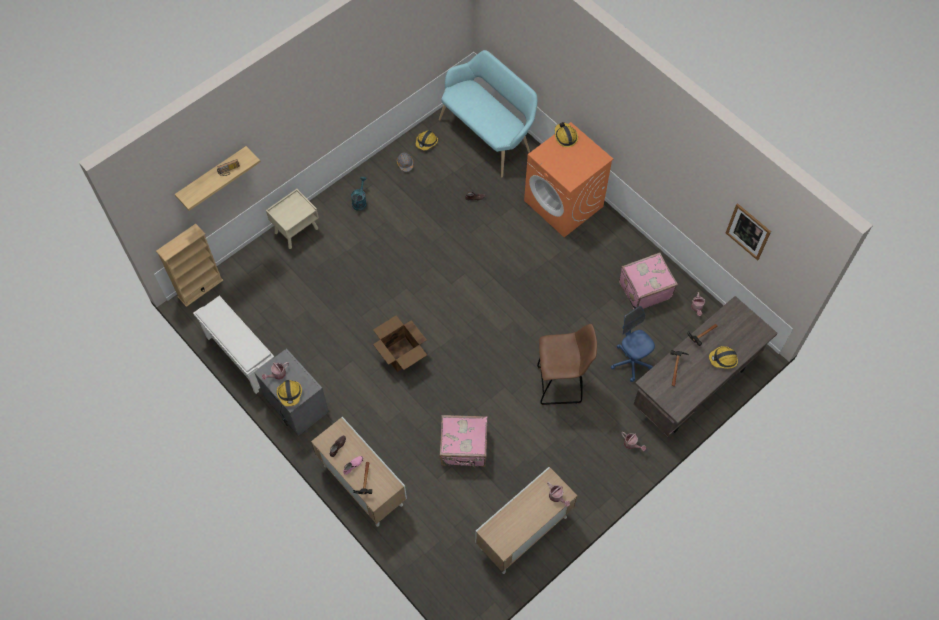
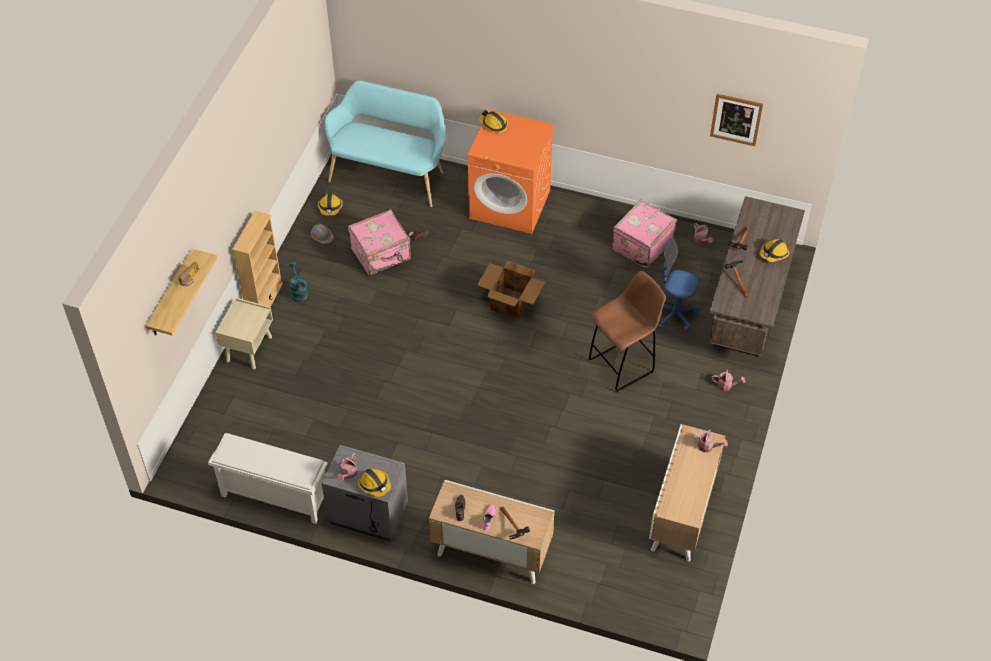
camera: 30 degrees left, 10 degrees down
beige bookcase [156,224,223,307] -> beige bookcase moved to [232,211,283,307]
cardboard box [373,315,427,372] -> cardboard box moved to [477,261,545,319]
pink suitcase [440,415,488,468] -> pink suitcase moved to [348,209,411,276]

